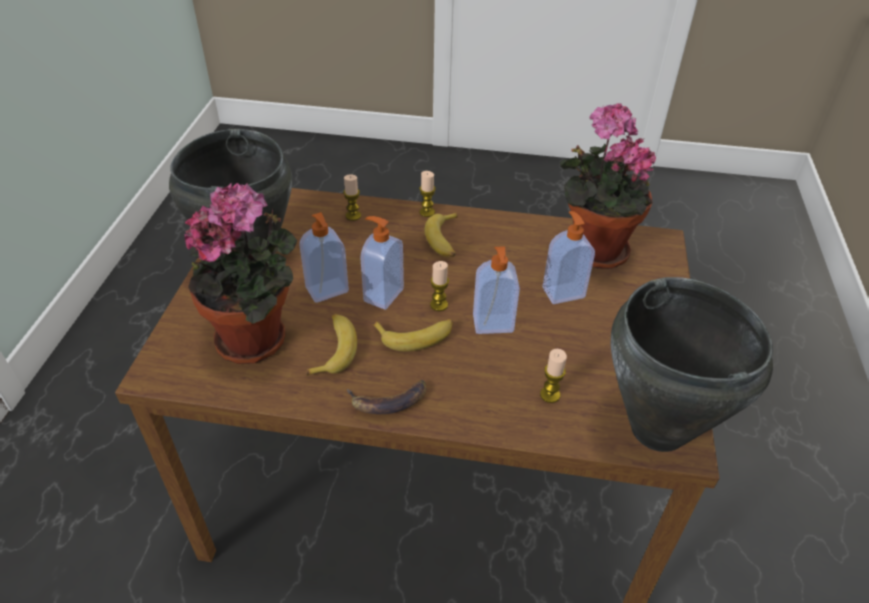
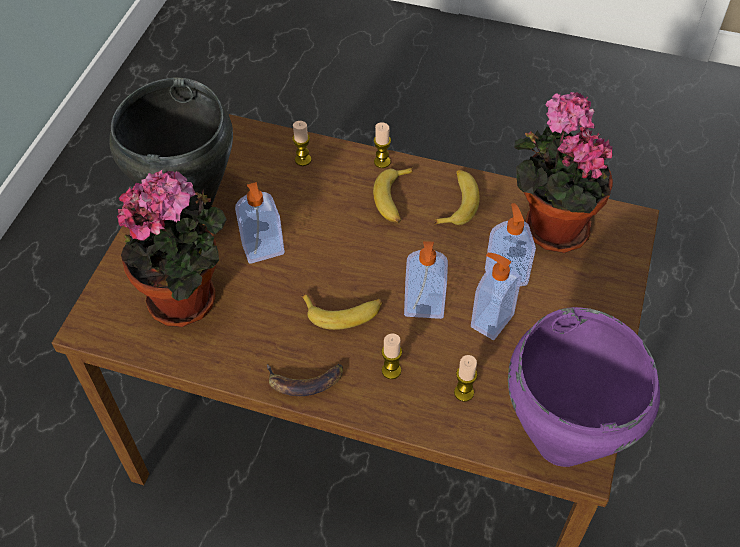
camera: 10 degrees right, 10 degrees up
banana [306,314,357,376] -> banana moved to [434,170,480,225]
soap dispenser [361,216,404,310] -> soap dispenser moved to [471,253,521,340]
candle [430,261,449,311] -> candle moved to [381,333,402,379]
black cooking pot [611,277,773,452] -> purple cooking pot [508,307,660,467]

